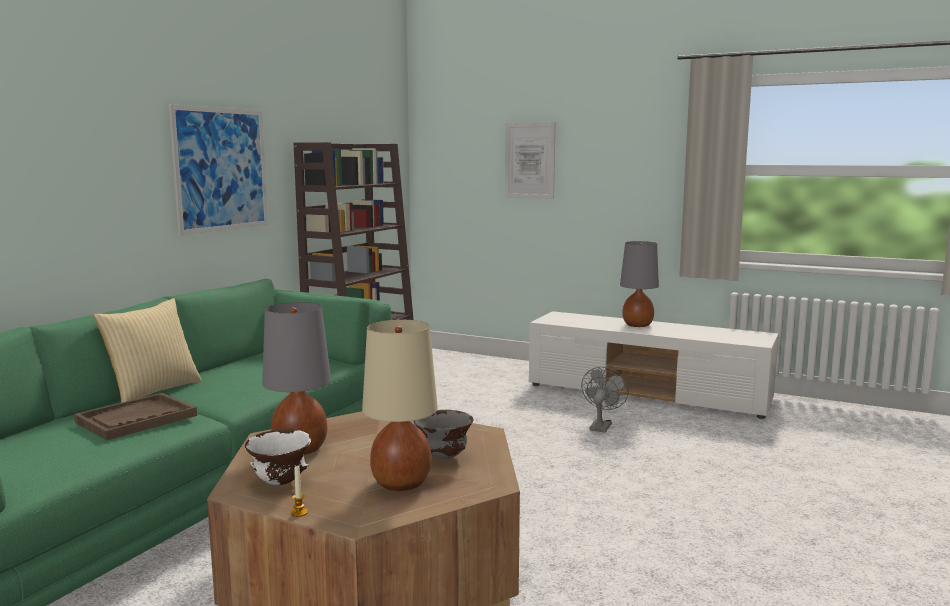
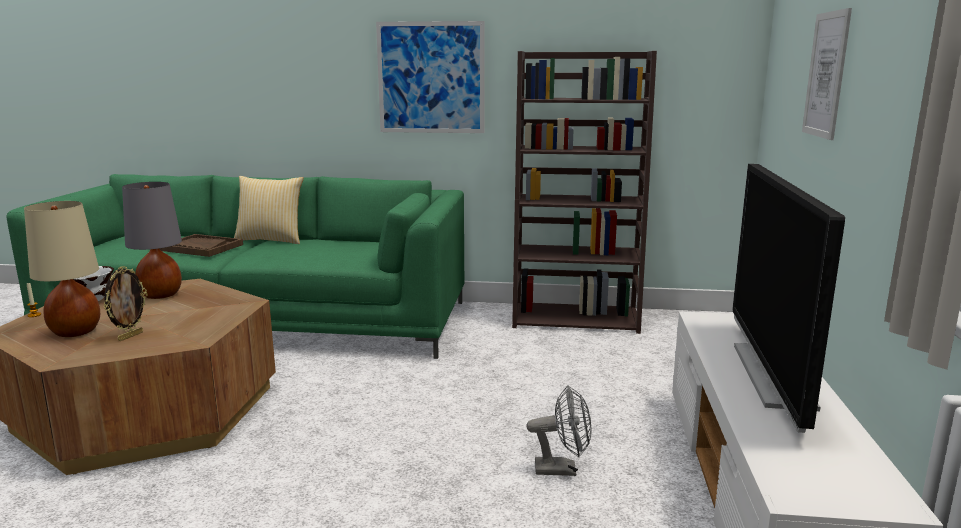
camera: 70 degrees right, 5 degrees up
grey bowl [414,410,473,459] -> picture frame [104,266,147,341]
grey table lamp [620,241,659,327] -> television [733,164,845,433]

